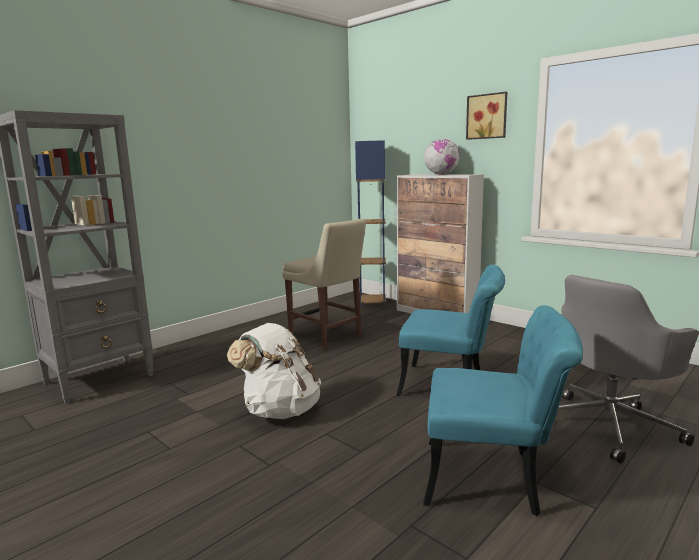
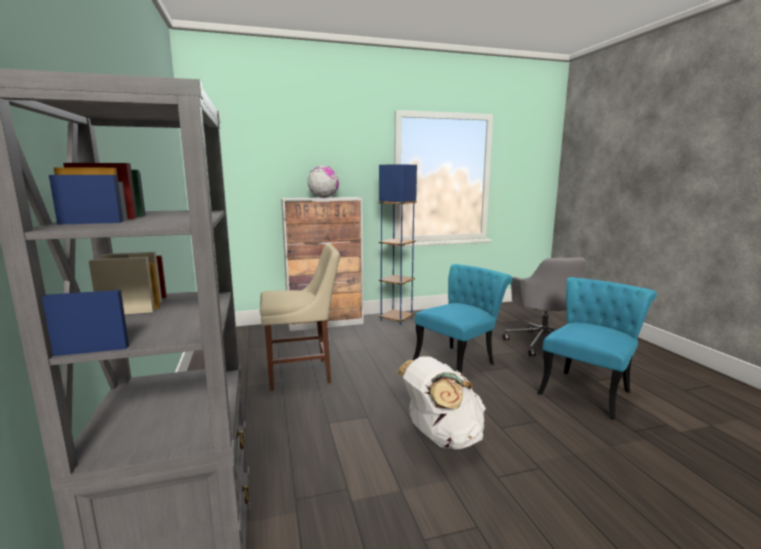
camera: 60 degrees left, 0 degrees up
blue floor lamp [355,140,386,307] -> blue floor lamp moved to [379,164,417,325]
picture [466,92,507,140] -> none

